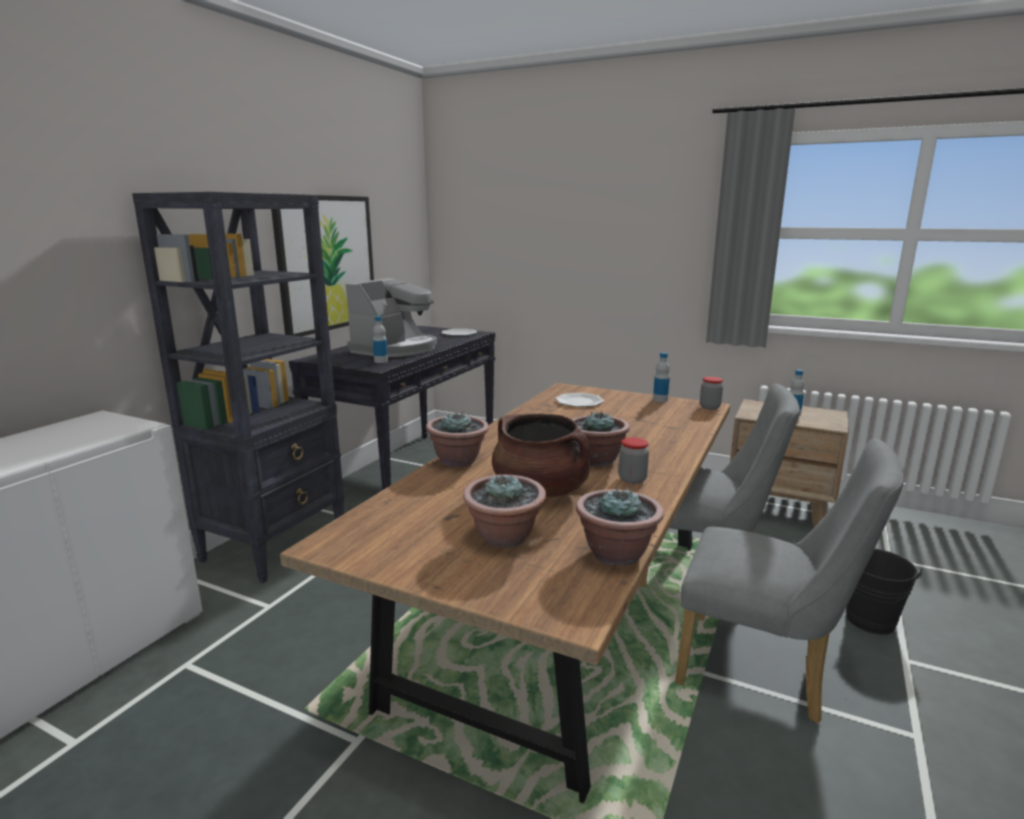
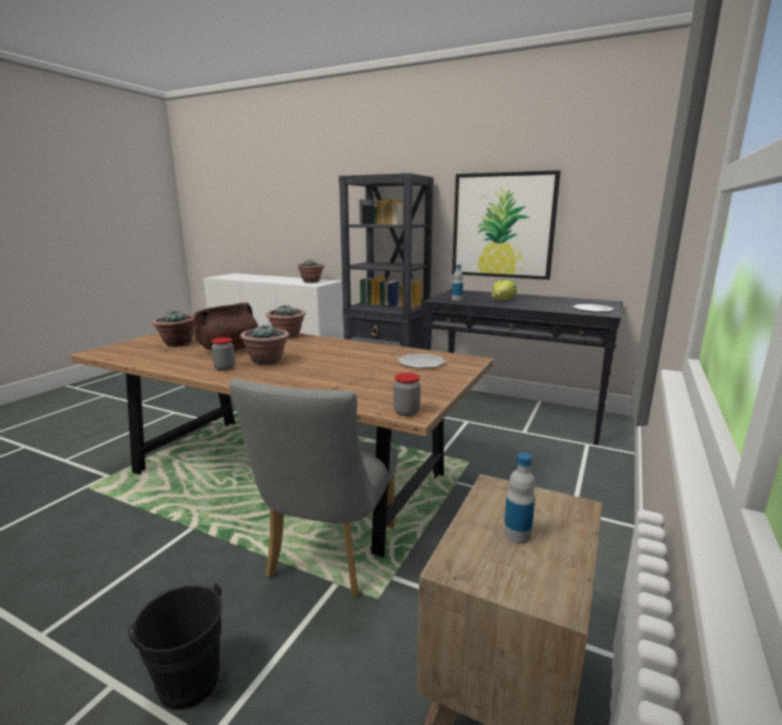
camera: 90 degrees right, 0 degrees up
coffee machine [346,278,437,357] -> lettuce [491,279,517,300]
potted plant [576,486,664,566] -> potted plant moved to [297,260,325,283]
bottle [653,352,670,402] -> none
grey chair [675,438,903,724] -> none

